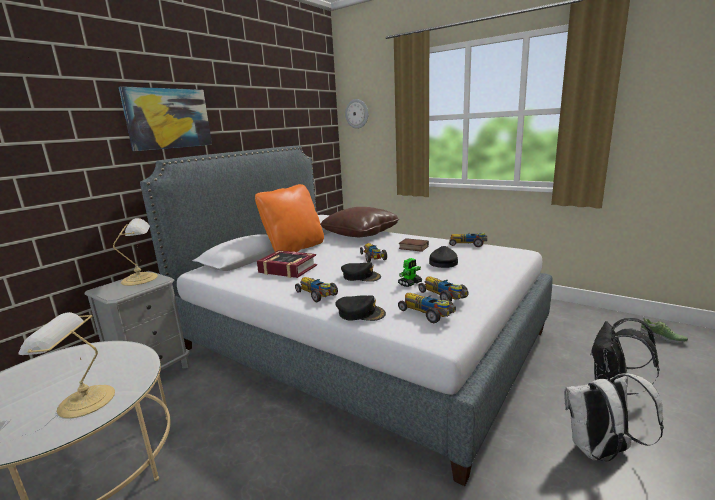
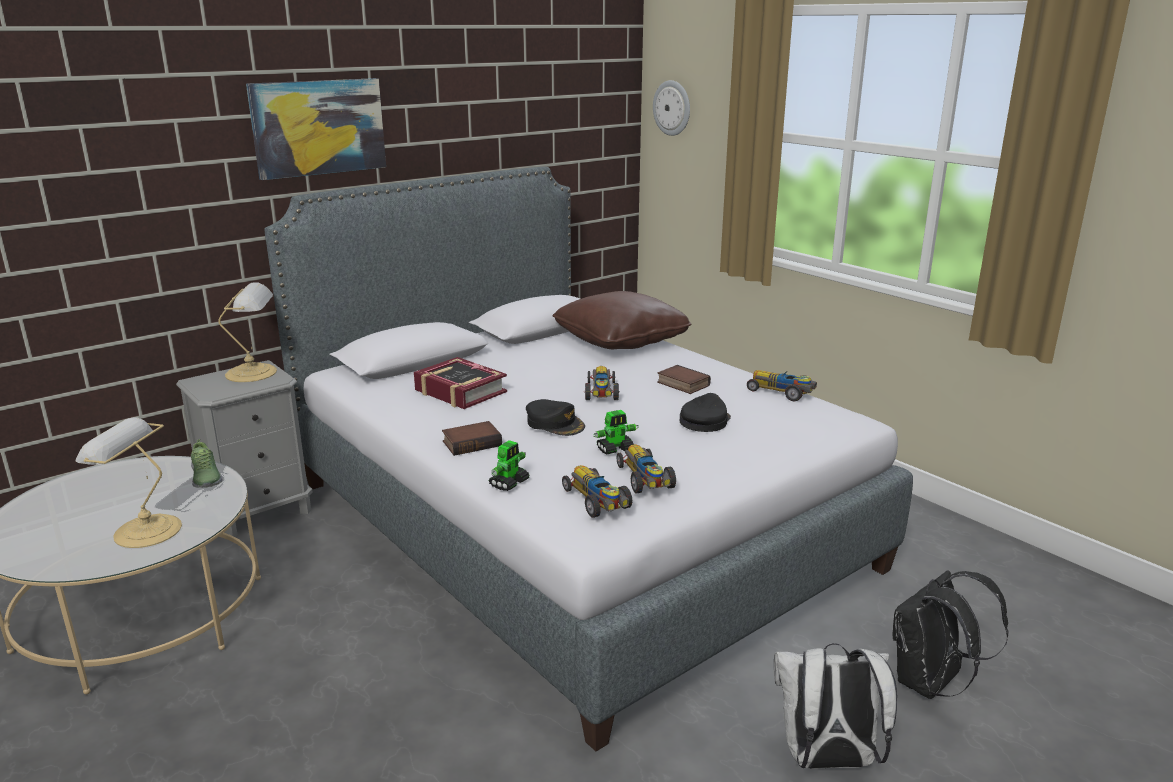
camera: 15 degrees right, 5 degrees up
orange pillow [255,184,324,252] -> none
toy car [295,277,338,302] -> book [442,421,502,456]
black cap [335,295,386,321] -> toy robot [488,440,529,491]
shoe [640,318,688,343] -> shoe moved to [191,439,223,488]

